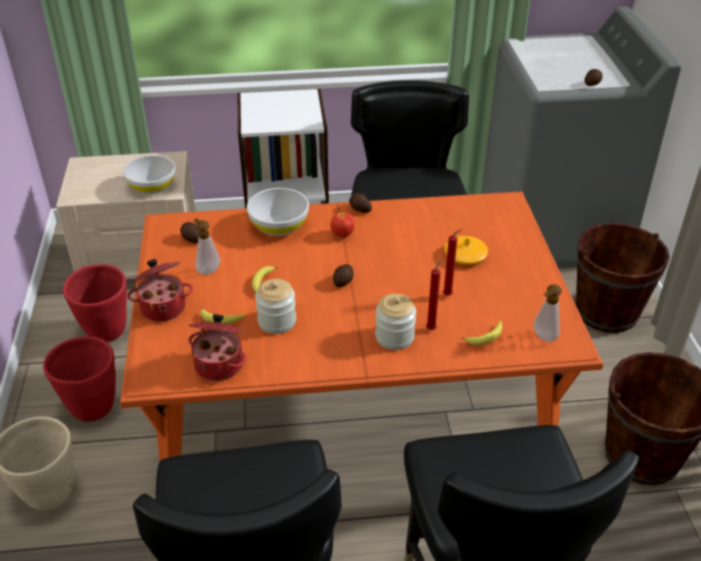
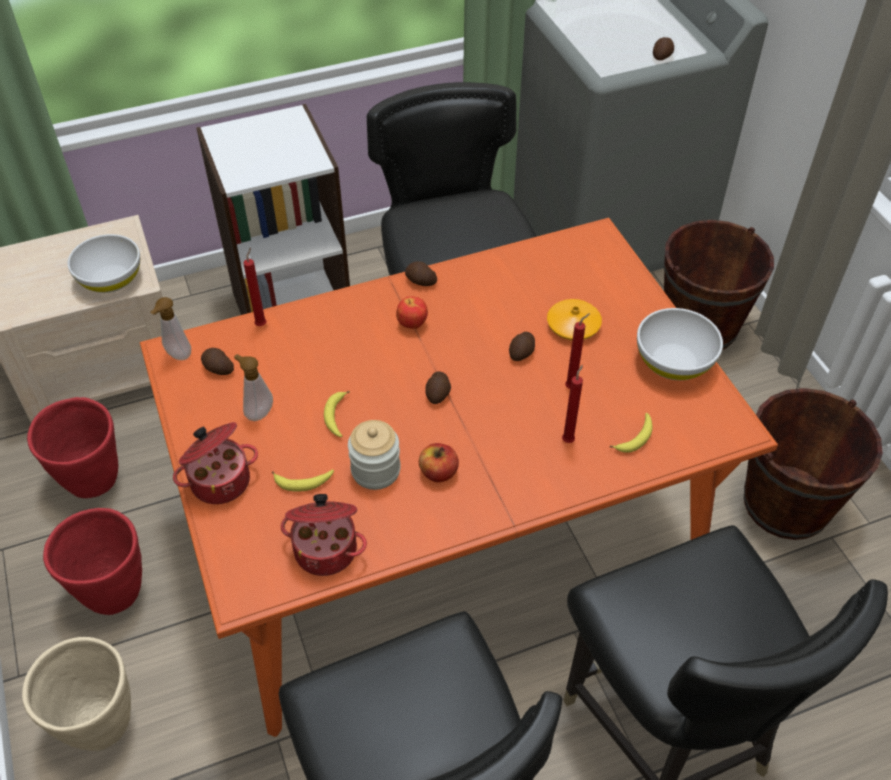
camera: 15 degrees left, 10 degrees up
white bowl [247,188,309,236] -> white bowl moved to [637,308,723,380]
jar [375,294,416,350] -> none
soap dispenser [534,284,562,342] -> soap dispenser moved to [150,297,191,360]
none -> red candle [243,248,266,326]
none -> apple [419,443,459,482]
none -> potato [509,332,535,361]

